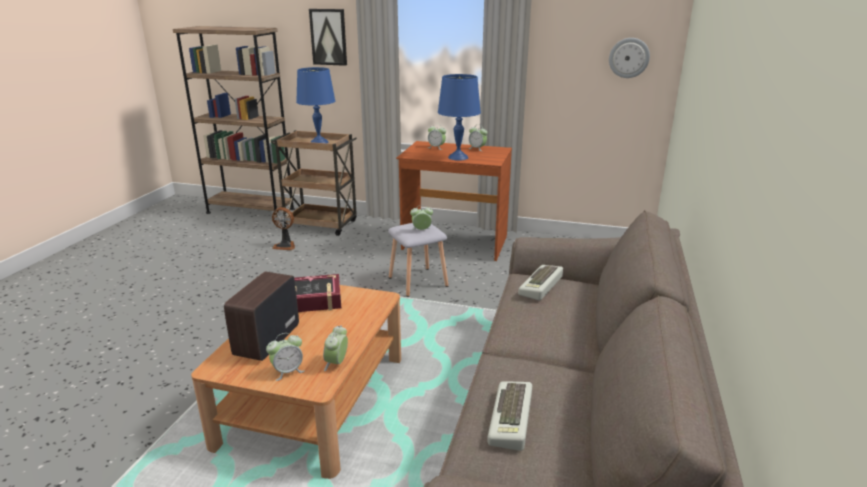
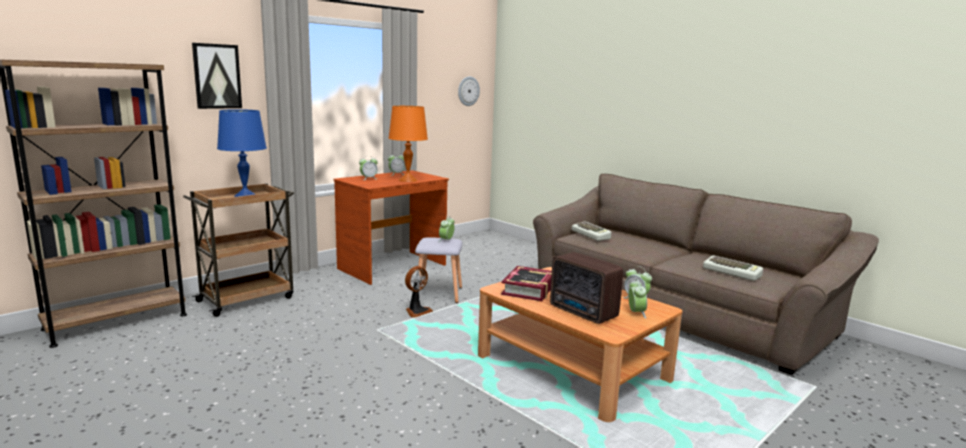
camera: 60 degrees left, 10 degrees down
fan [272,207,295,250] -> fan moved to [405,266,433,318]
blue table lamp [438,74,481,161] -> orange table lamp [388,106,428,182]

